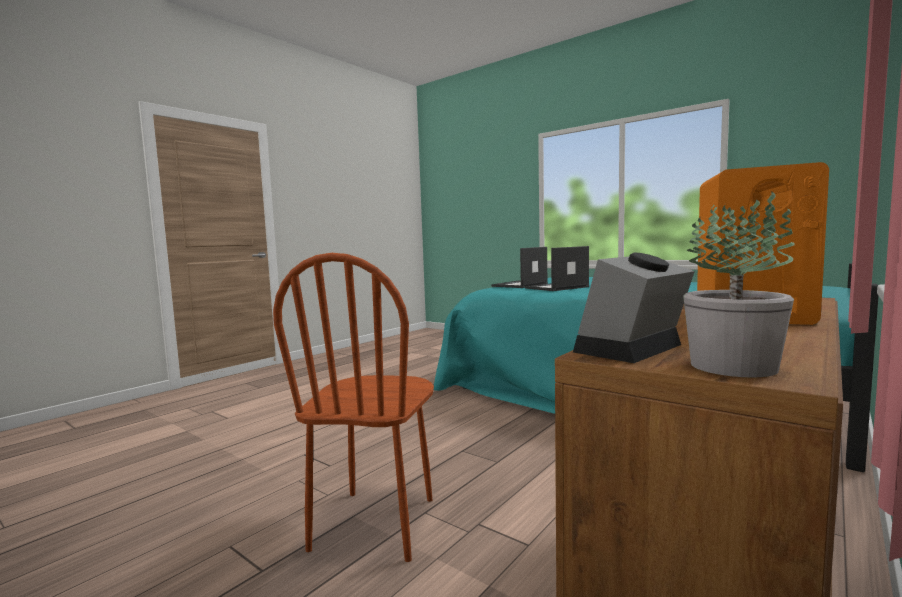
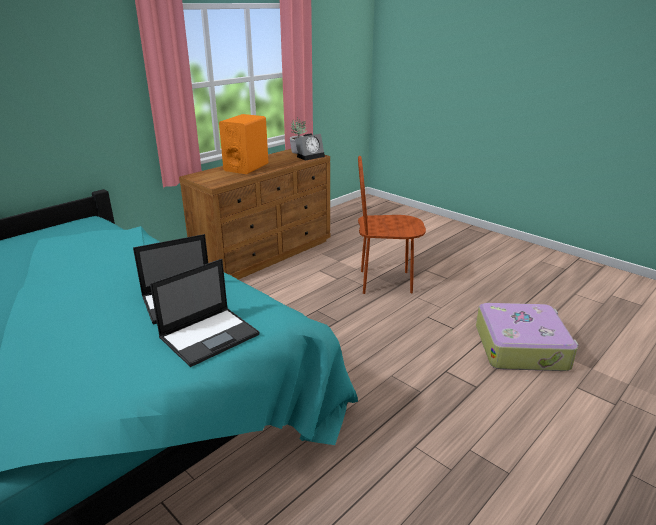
camera: 175 degrees left, 20 degrees up
brown chair [273,253,434,562] -> brown chair turned 105 degrees counterclockwise [358,156,426,294]
none -> suitcase [476,303,579,371]

